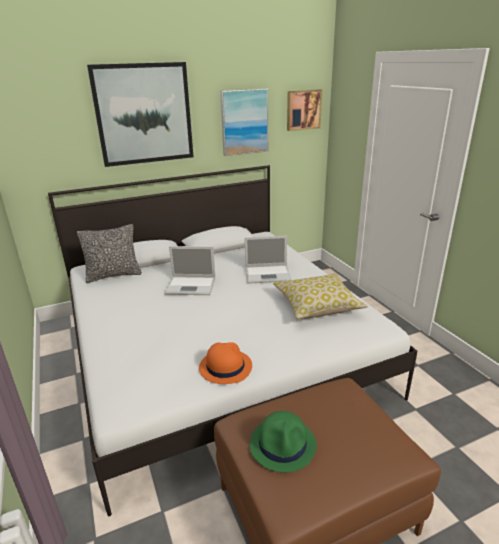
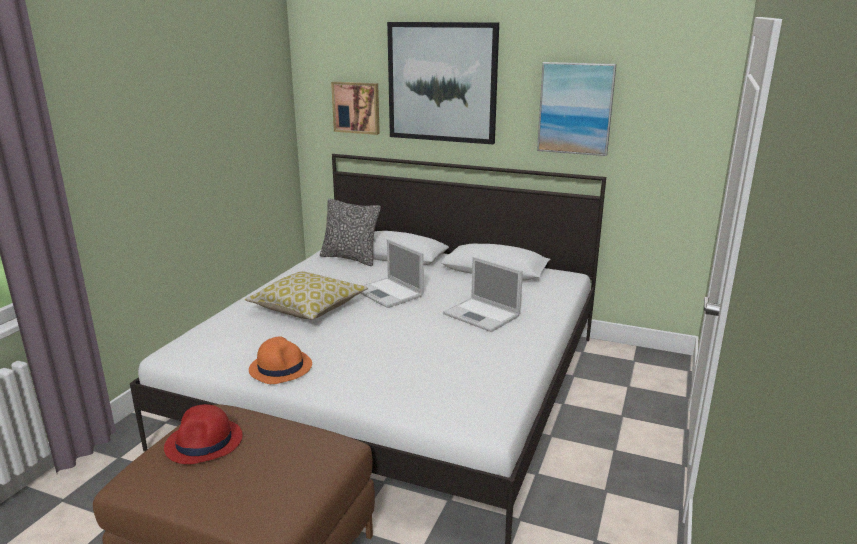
camera: 45 degrees right, 5 degrees down
green hat [249,411,317,472] -> red hat [164,404,243,464]
pillow [273,273,368,319] -> pillow moved to [245,271,368,320]
picture [287,89,322,131] -> picture moved to [331,82,380,135]

